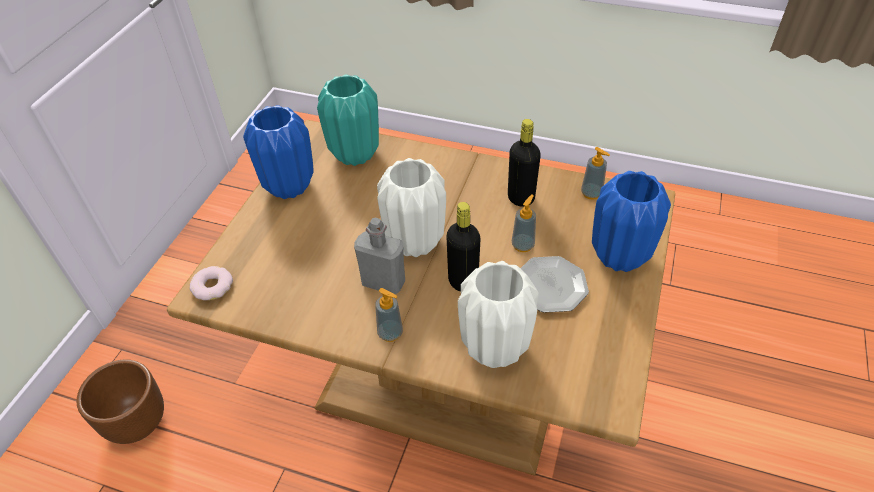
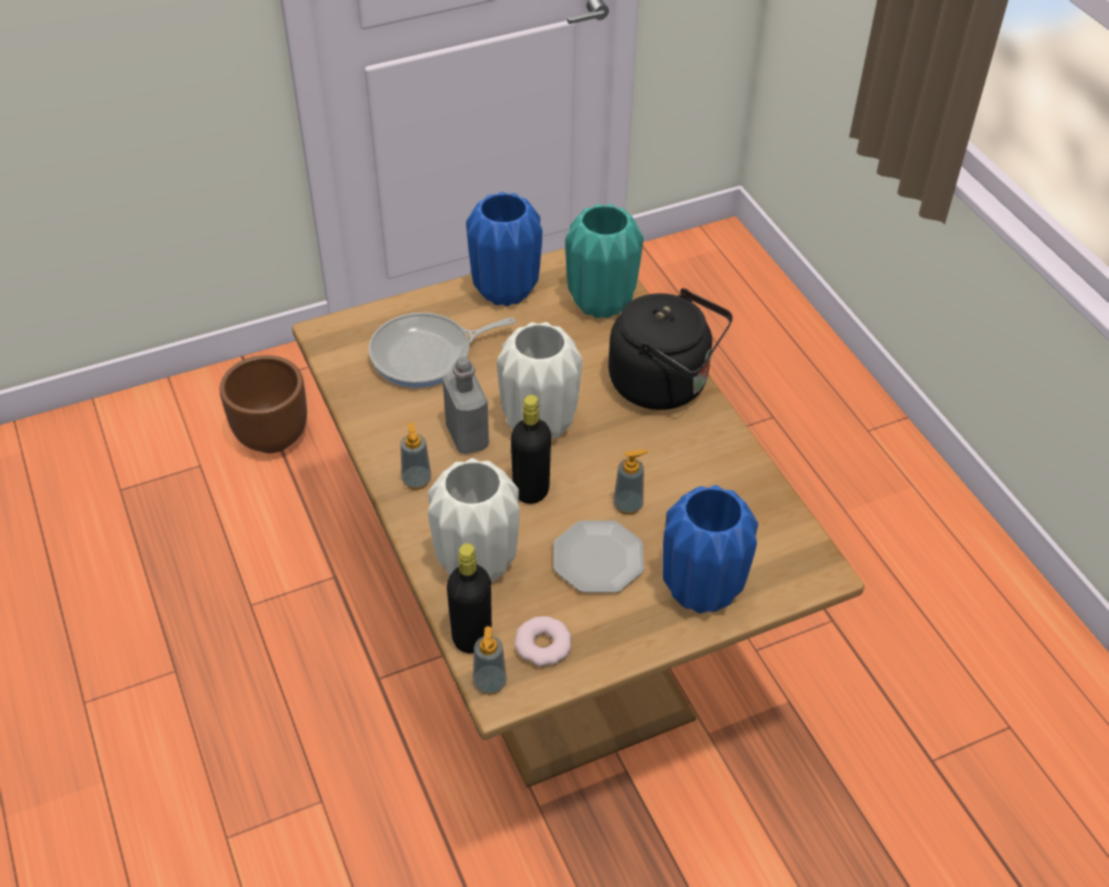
camera: 45 degrees right, 0 degrees up
donut [190,266,233,300] -> donut moved to [515,616,571,667]
black bottle [508,119,541,207] -> black bottle moved to [447,543,492,653]
soap dispenser [581,147,610,200] -> soap dispenser moved to [473,626,507,695]
none -> frying pan [369,312,516,388]
none -> black kettle [608,288,733,410]

